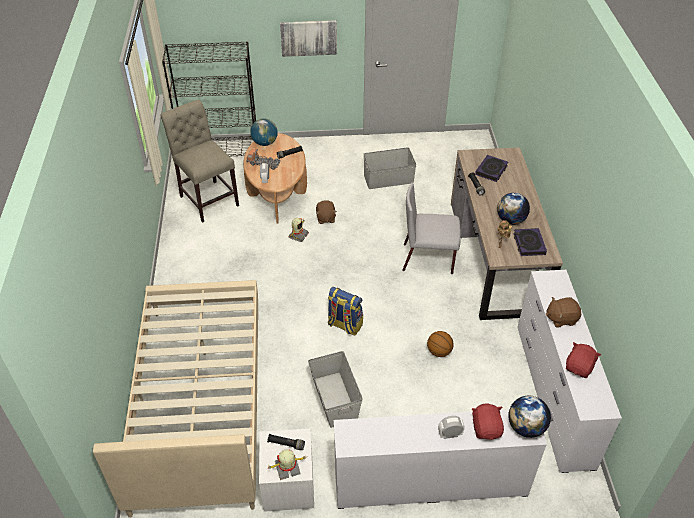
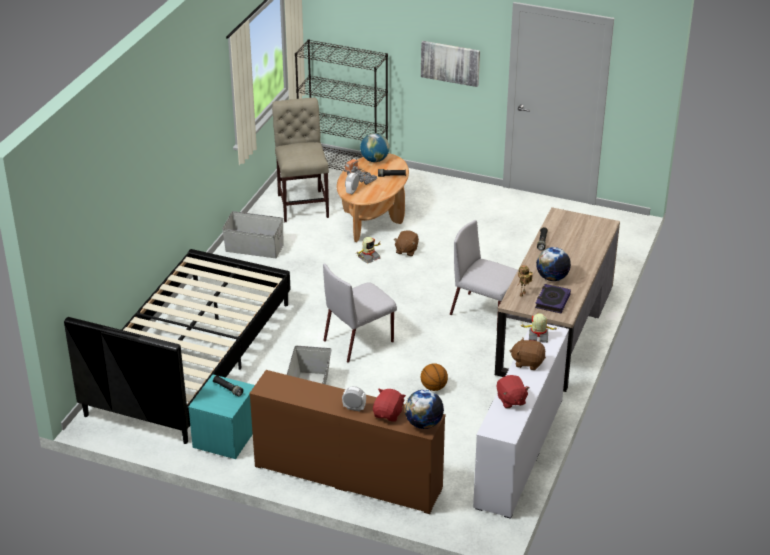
camera: 25 degrees right, 10 degrees down
beige bed [93,280,258,518] -> black bed [64,249,291,444]
white nightstand [259,429,314,512] -> turquoise nightstand [188,375,255,459]
toy robot [267,449,308,480] -> toy robot moved to [520,313,557,343]
backpack [328,287,363,335] -> grey chair [323,263,397,363]
white dresser [334,409,547,509] -> brown dresser [249,370,446,514]
grey storage box [364,147,416,189] -> grey storage box moved to [222,211,284,258]
book [475,155,508,182] -> none
red plush toy [566,342,601,378] -> red plush toy turned 105 degrees clockwise [497,375,530,409]

